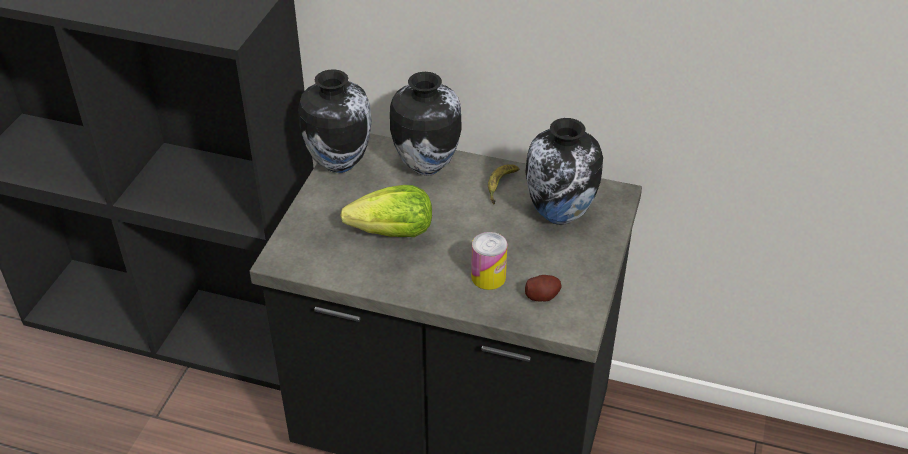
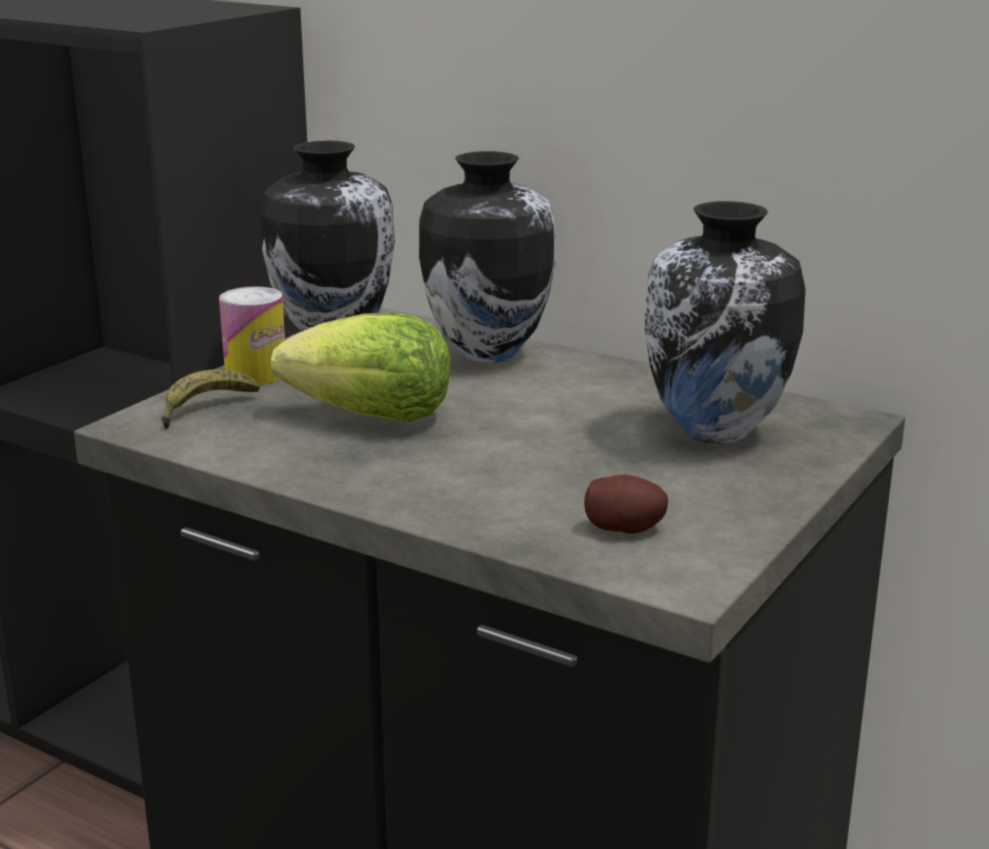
camera: 15 degrees right, 20 degrees down
can [471,232,507,290] -> can moved to [219,287,285,385]
banana [488,164,519,204] -> banana moved to [162,370,260,429]

